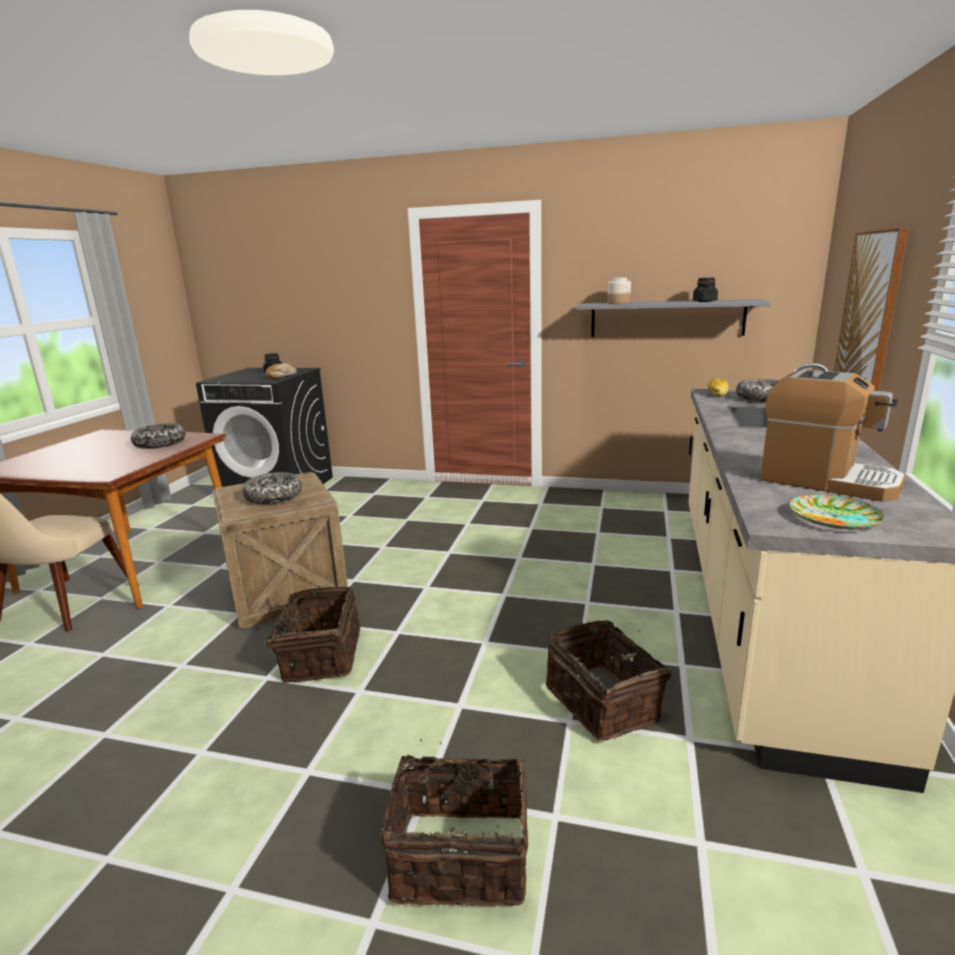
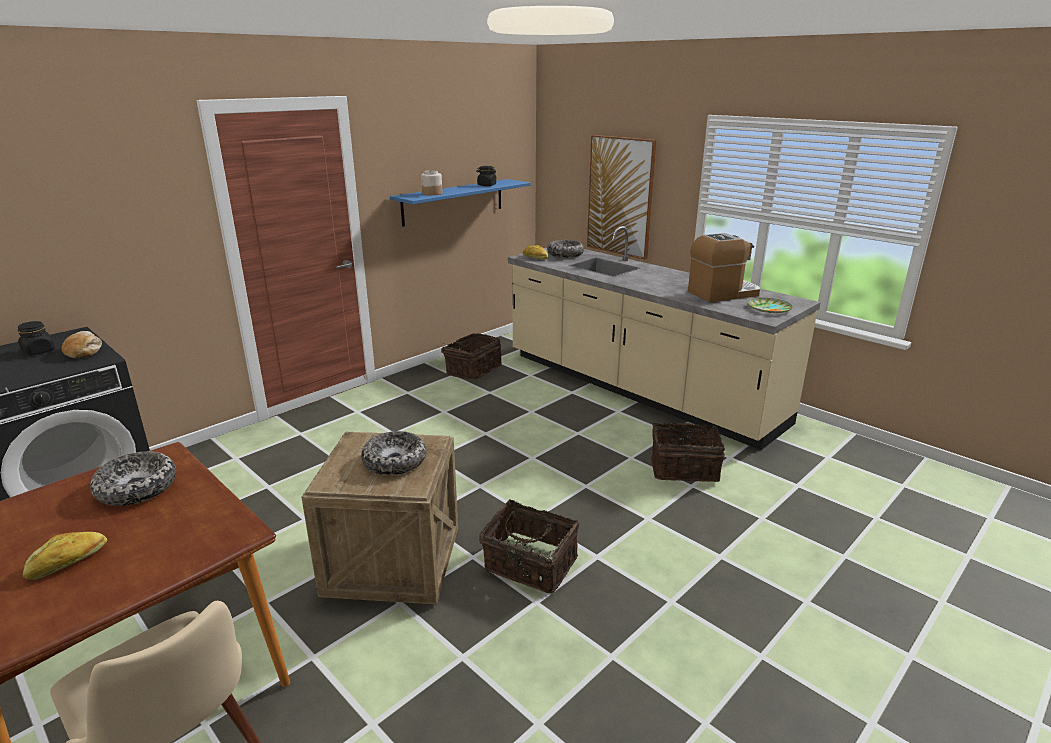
camera: 60 degrees left, 5 degrees up
basket [380,739,528,906] -> basket moved to [441,333,502,380]
grey shelf [576,299,770,337] -> blue shelf [390,179,531,227]
none -> bread [23,532,108,580]

